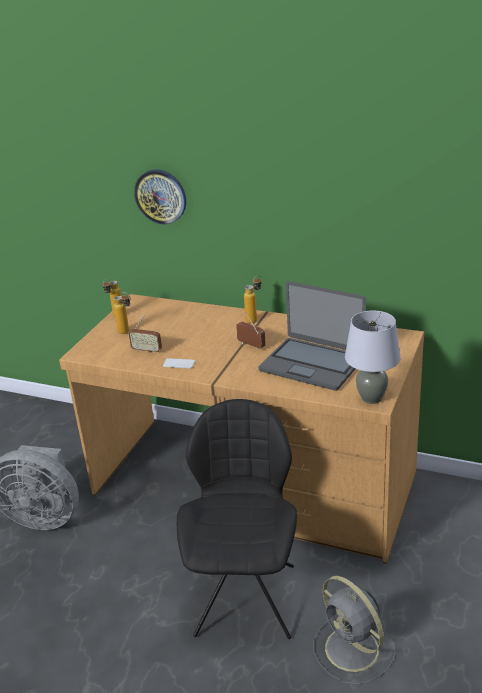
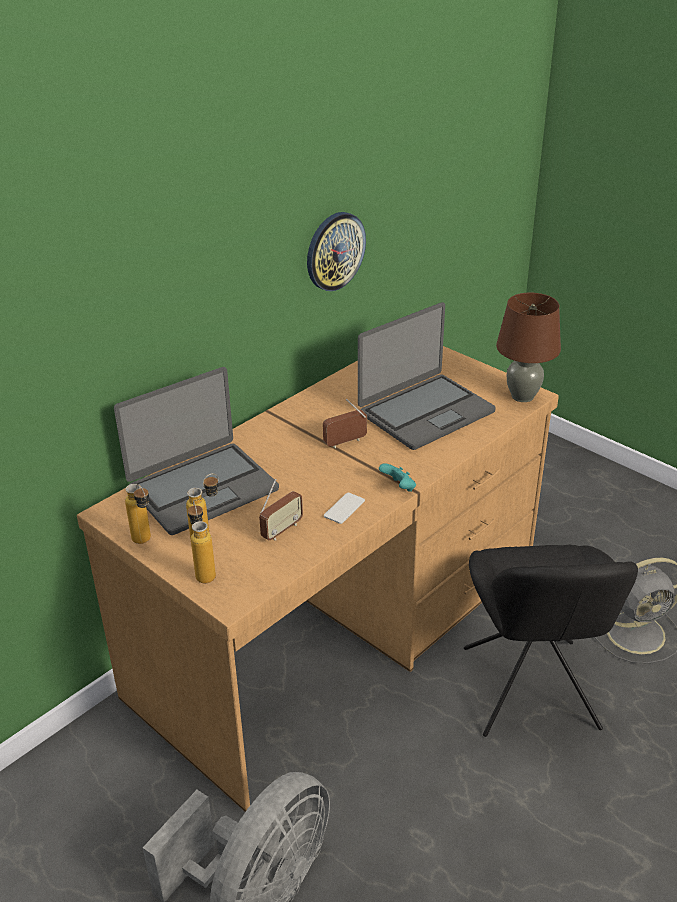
camera: 70 degrees left, 5 degrees up
wall clock [134,169,186,224] -> wall clock moved to [307,212,366,291]
black chair [177,399,297,639] -> black chair turned 120 degrees counterclockwise [464,545,638,737]
bottle [244,275,261,323] -> bottle moved to [188,501,216,583]
grey table lamp [345,311,400,404] -> brown table lamp [496,293,561,402]
none -> laptop [114,367,279,535]
none -> turquoise game controller [379,463,416,492]

